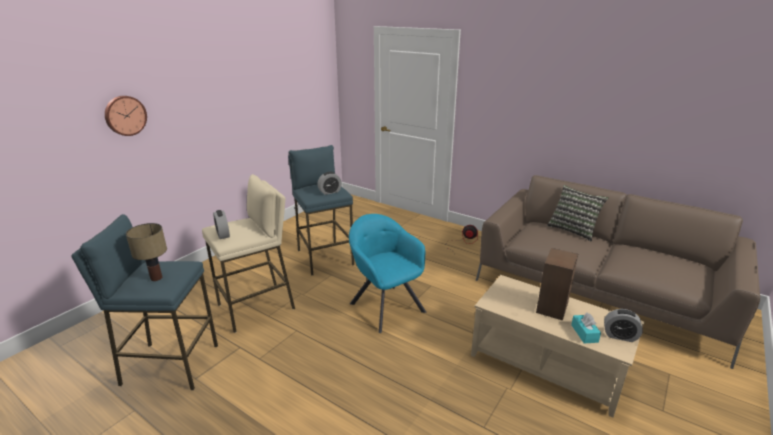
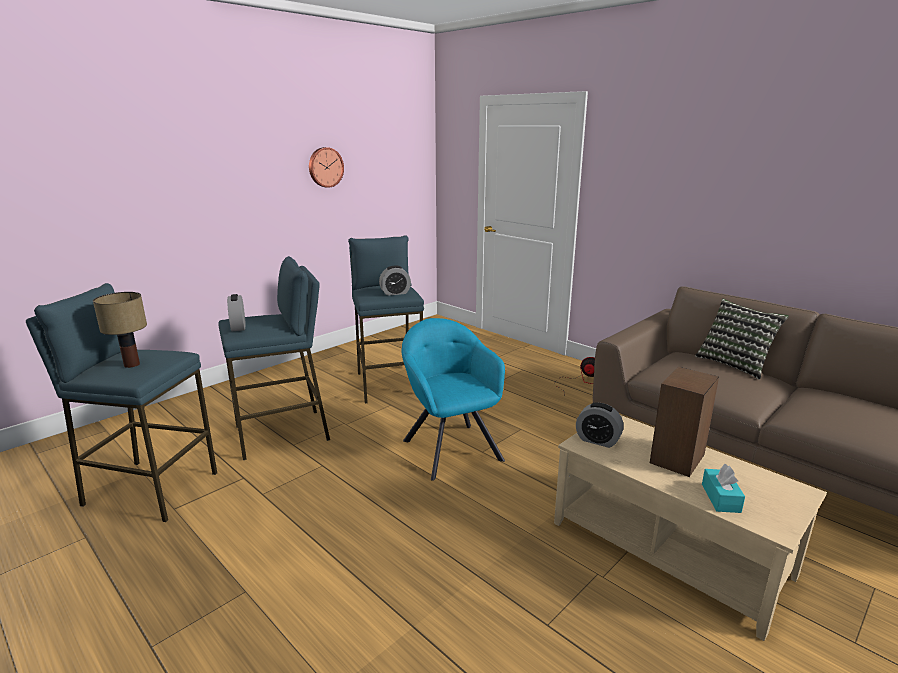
camera: 10 degrees right, 5 degrees down
wall clock [105,96,147,136] -> wall clock moved to [309,147,344,188]
beige stool [202,174,295,333] -> blue stool [218,256,330,460]
alarm clock [604,309,643,342] -> alarm clock moved to [576,403,624,448]

